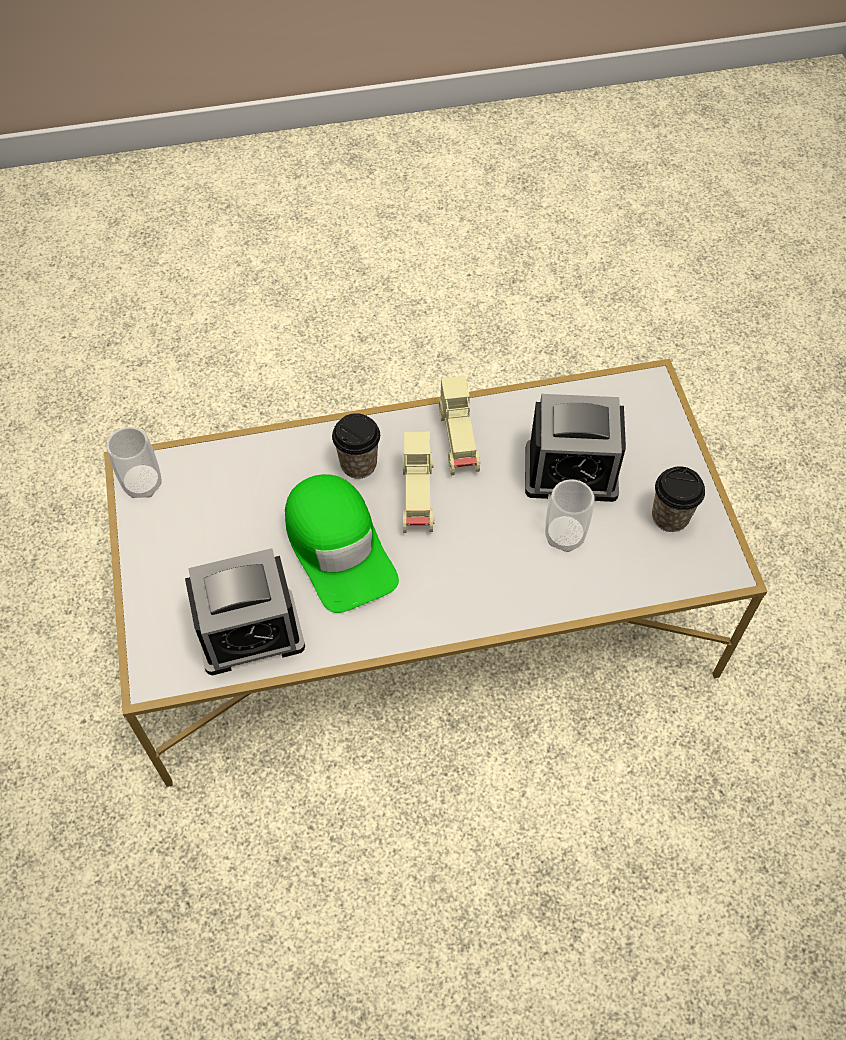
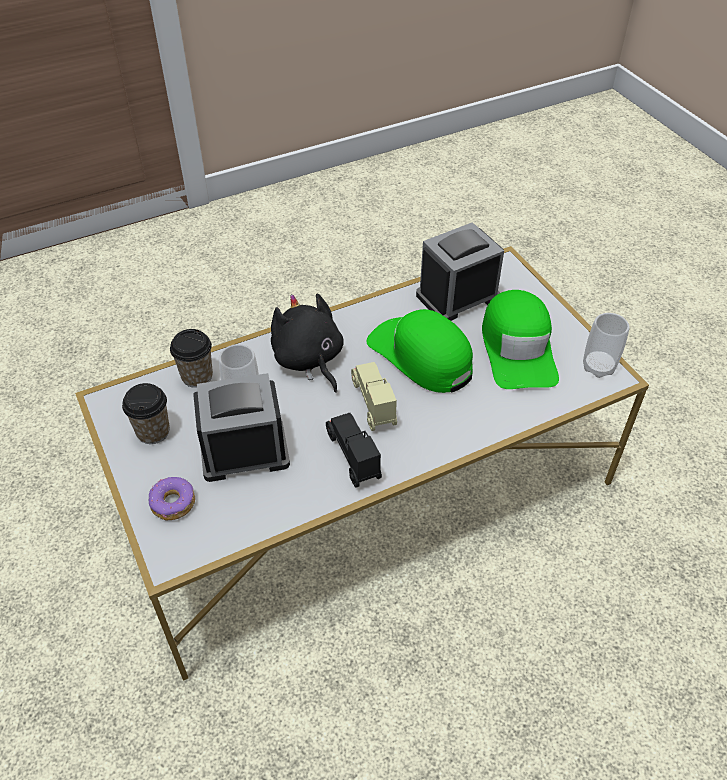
camera: 165 degrees right, 10 degrees down
cup [332,413,380,479] -> cup moved to [170,329,213,388]
beige toy car [439,376,480,475] -> black toy car [326,413,382,488]
none -> donut [149,477,195,520]
none -> black plush toy [271,293,344,393]
none -> green cap [482,290,559,389]

